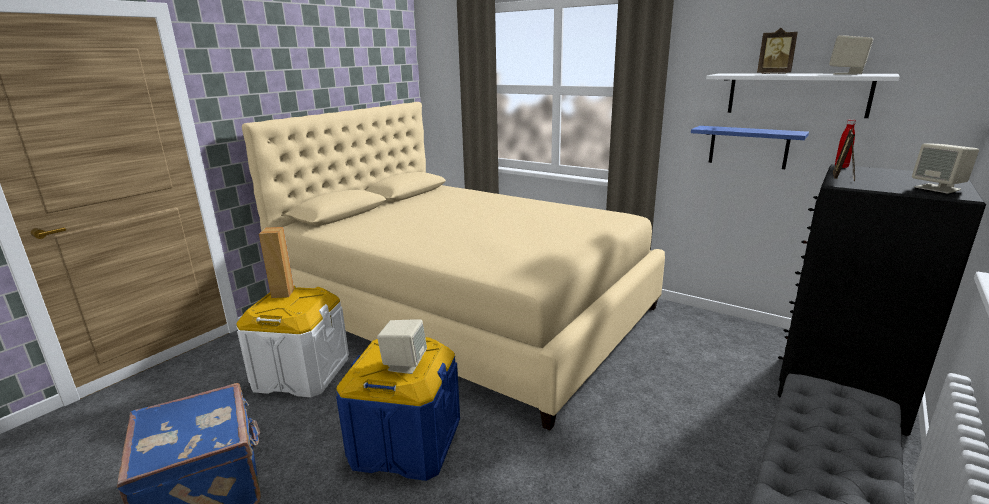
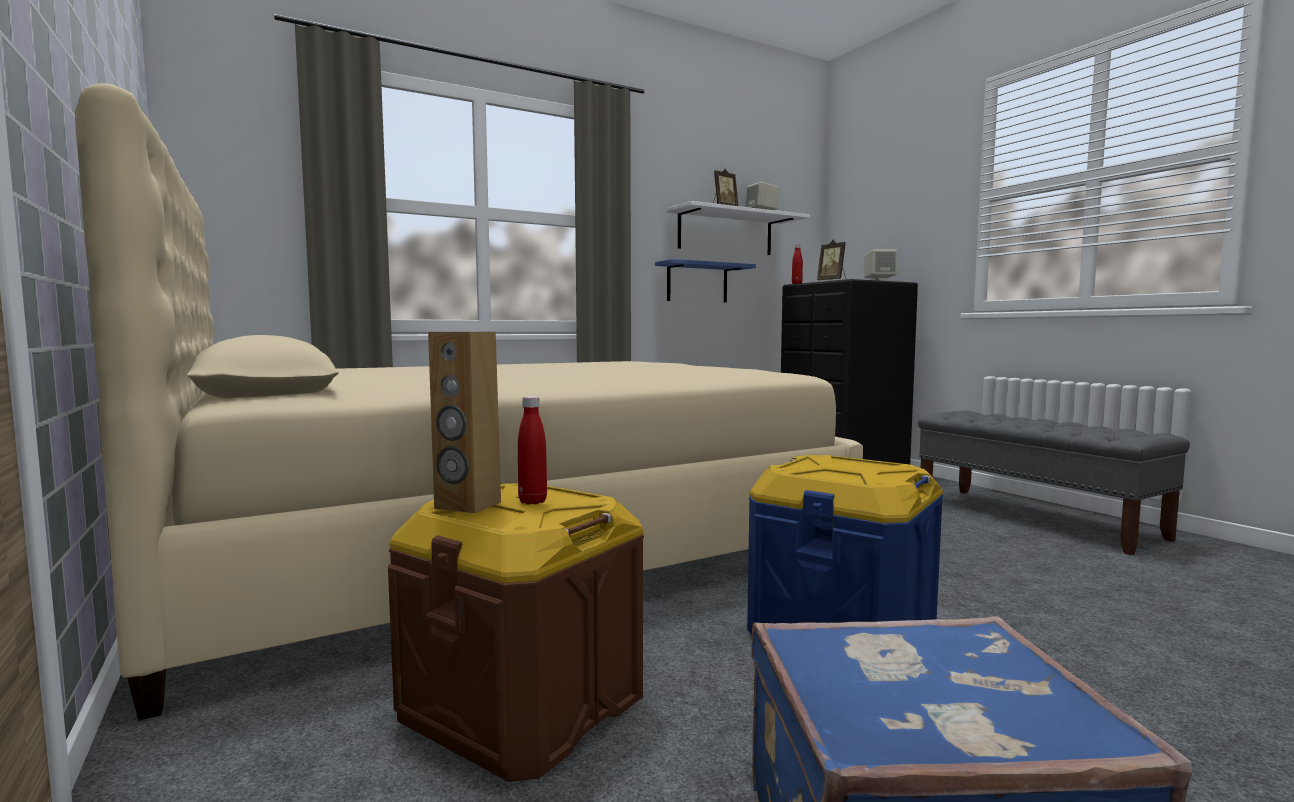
camera: 65 degrees left, 15 degrees down
white storage box [236,286,349,397] -> brown storage box [388,483,644,782]
beige speaker [377,319,427,374] -> none
none -> red bottle [518,396,547,505]

